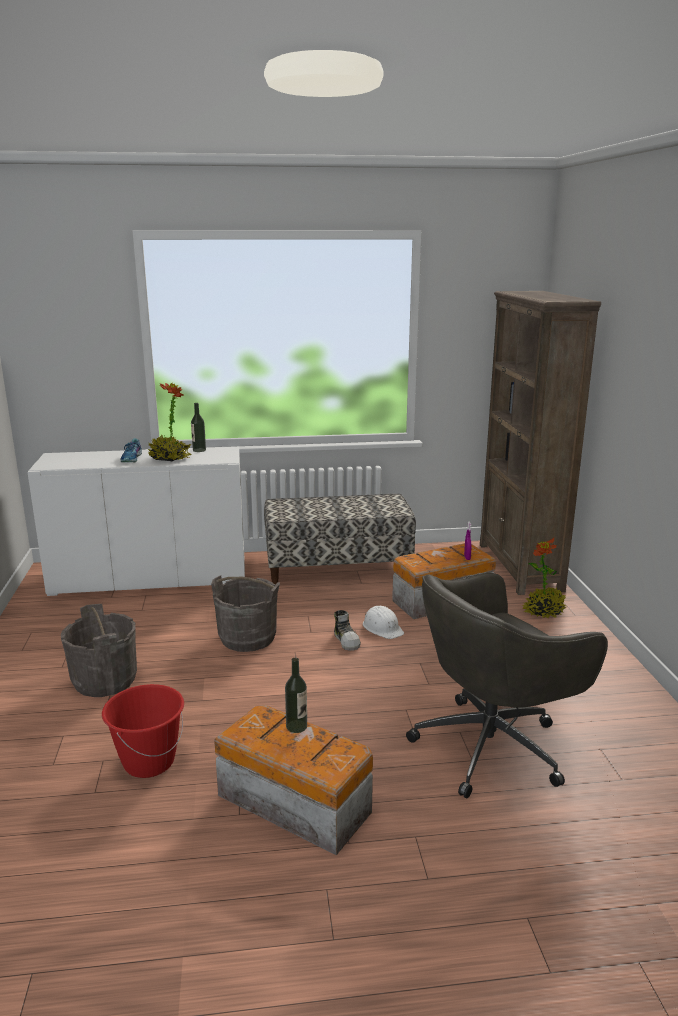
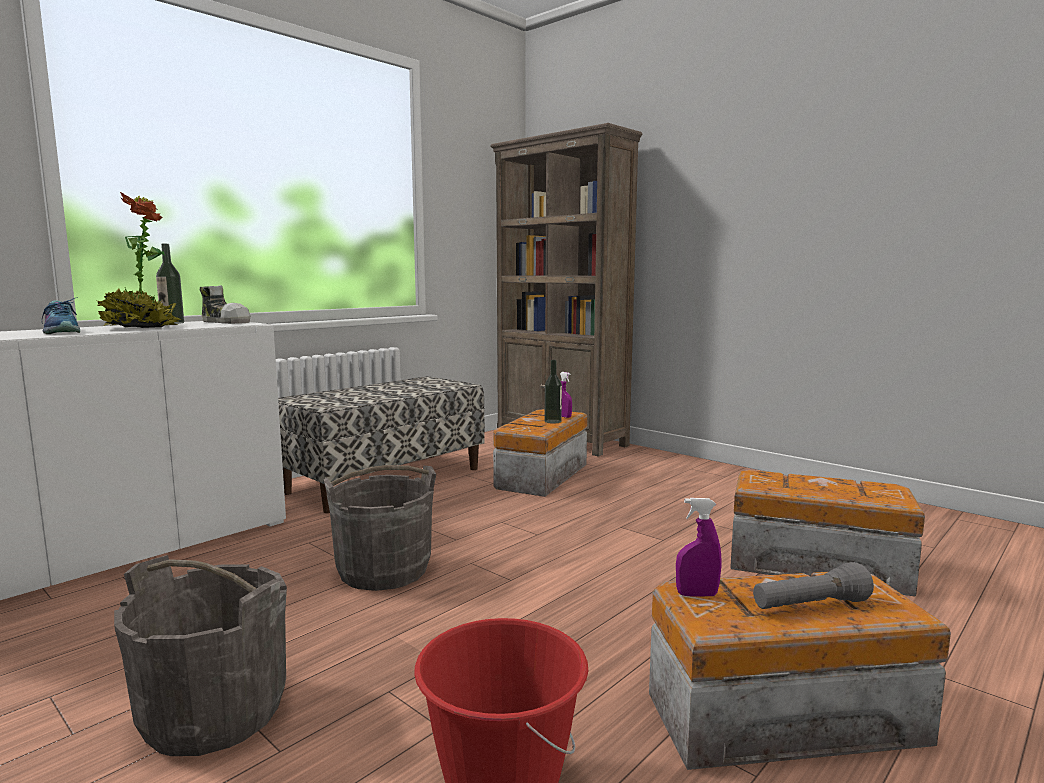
camera: 40 degrees left, 10 degrees down
bottle [285,658,307,733] -> bottle moved to [545,360,562,424]
shoe [334,610,361,651] -> shoe moved to [200,285,250,324]
white hard hat [363,606,404,639] -> none
grey office chair [406,573,608,798] -> storage box [730,470,925,597]
potted plant [523,538,566,618] -> none
none -> purple spray bottle [676,498,722,597]
none -> grey flashlight [753,562,874,609]

